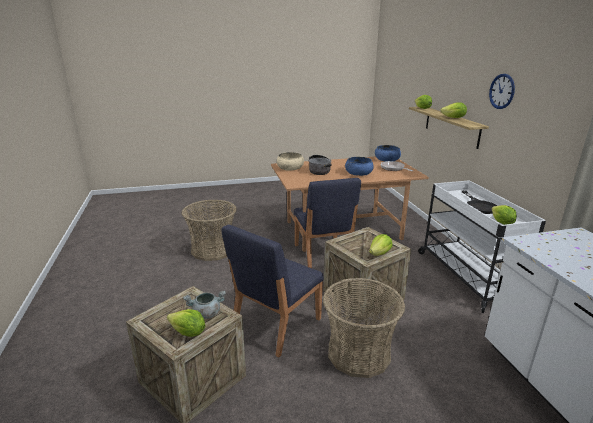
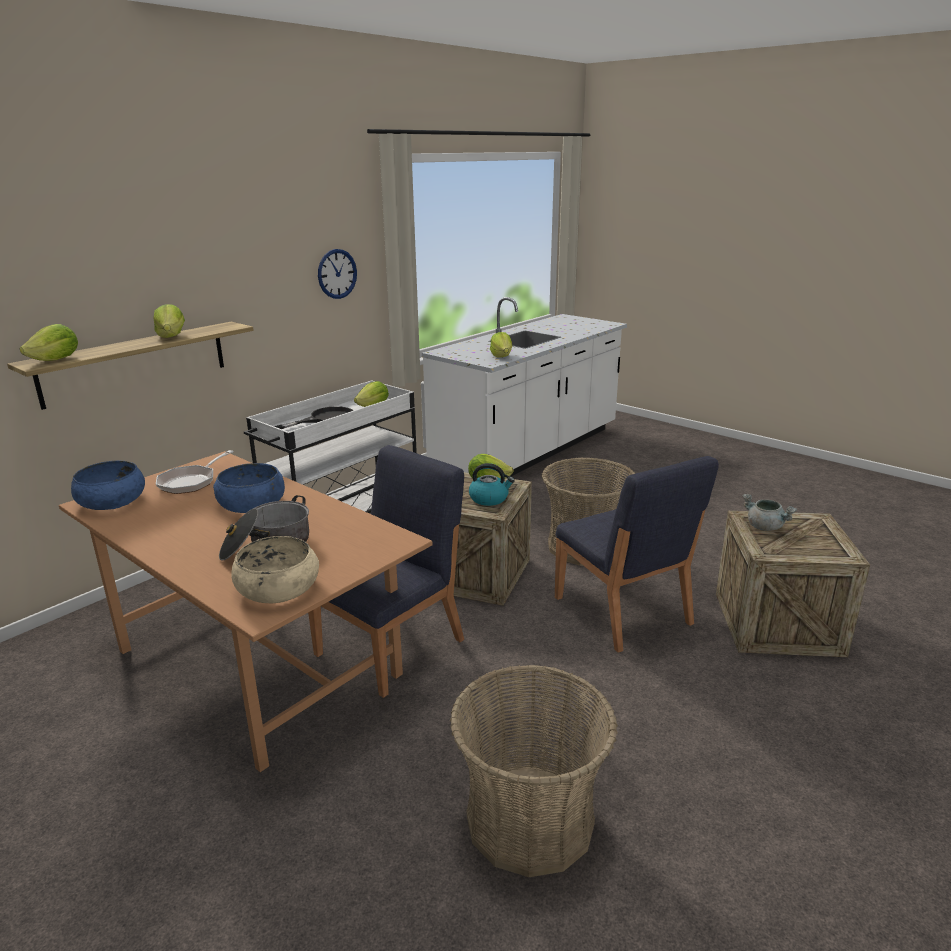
camera: 125 degrees left, 0 degrees up
lettuce [167,309,205,337] -> lettuce moved to [490,332,512,358]
blue chair [221,225,324,357] -> blue chair turned 60 degrees clockwise [555,456,719,653]
wall clock [489,74,515,109] -> wall clock moved to [318,249,357,299]
none -> kettle [469,463,515,506]

